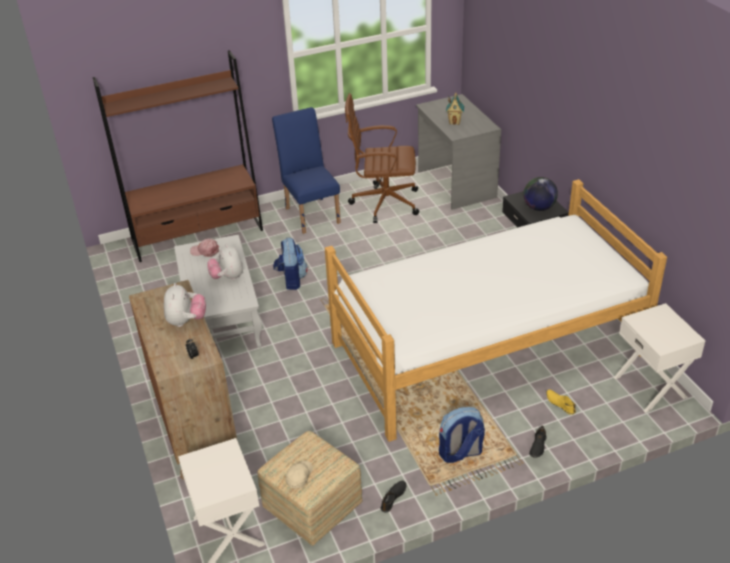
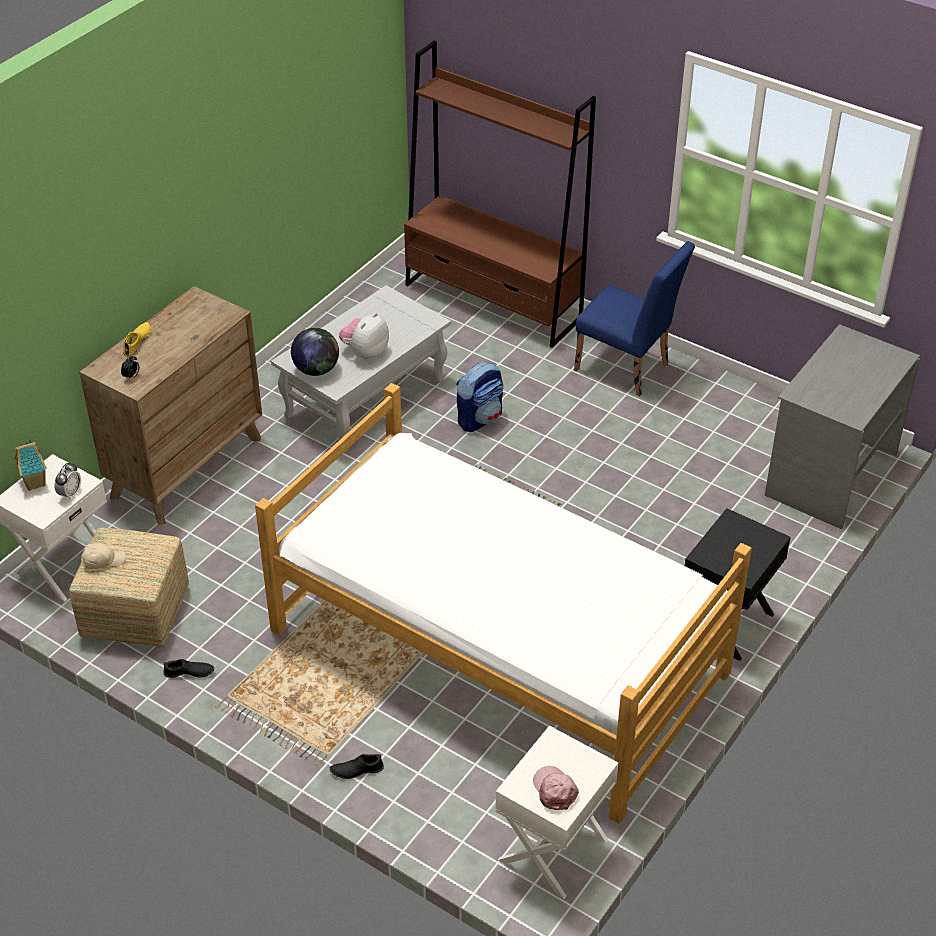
camera: 55 degrees right, 5 degrees up
plush toy [164,283,206,327] -> none
pink cap [190,239,219,257] -> pink cap moved to [533,766,579,810]
blue chair [272,107,341,234] -> blue chair turned 90 degrees clockwise [574,241,695,397]
brown office chair [345,93,419,223] -> none
backpack [439,407,485,463] -> none
toy house [446,93,464,125] -> toy house moved to [14,439,47,491]
globe [523,177,558,211] -> globe moved to [291,328,339,376]
yellow shoe [546,390,576,415] -> yellow shoe moved to [123,322,152,357]
none -> alarm clock [54,462,81,500]

